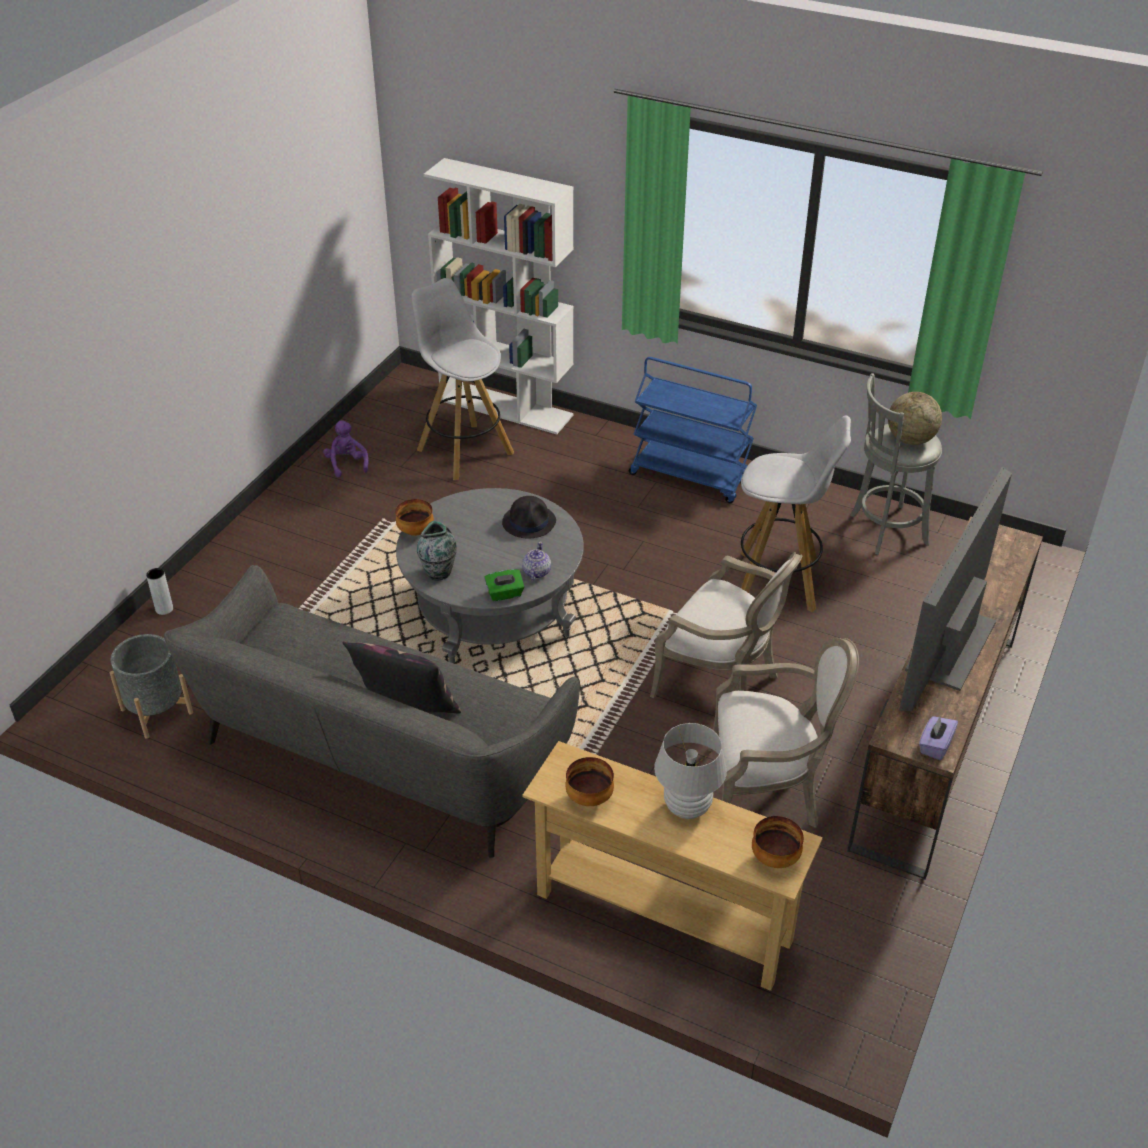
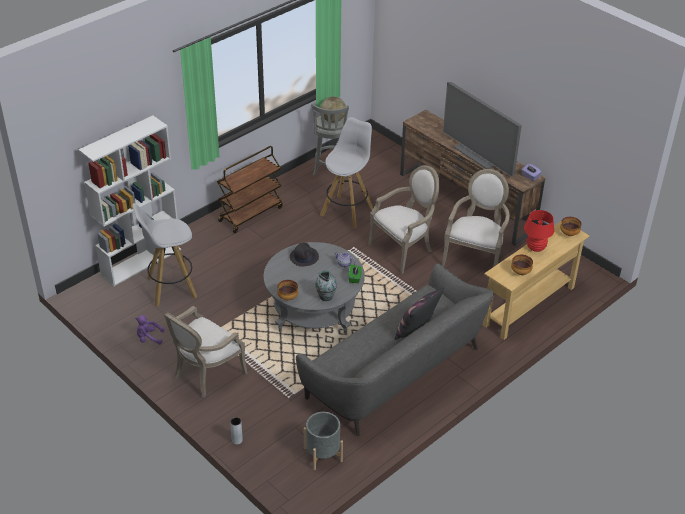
camera: 70 degrees left, 0 degrees up
blue cart [629,357,757,503] -> brown cart [217,146,283,233]
white table lamp [654,723,727,819] -> red table lamp [524,210,554,252]
none -> armchair [164,306,248,398]

